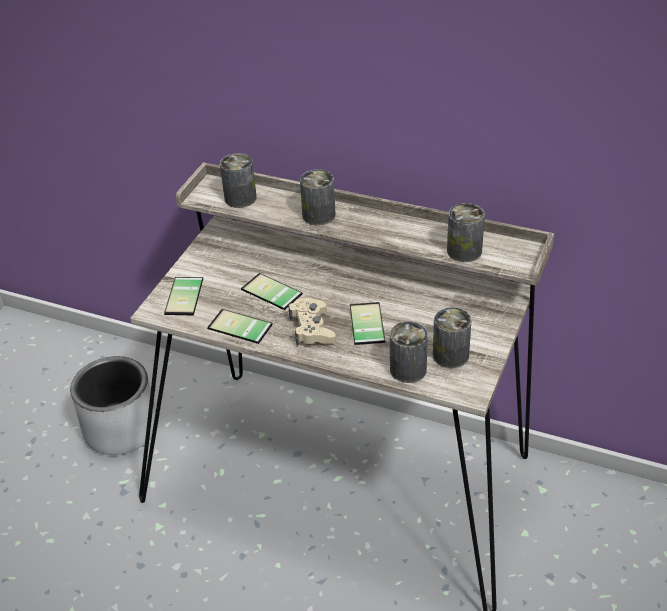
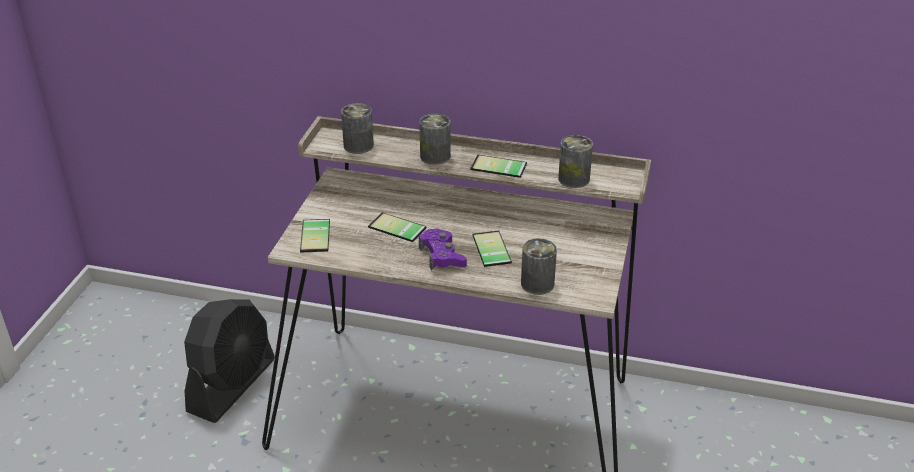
camera: 10 degrees left, 5 degrees down
grey planter [70,356,156,455] -> black fan [184,299,275,423]
phone [207,309,273,344] -> phone moved to [470,155,527,178]
beige game controller [288,298,336,345] -> purple game controller [419,229,467,271]
can [433,307,472,368] -> none

